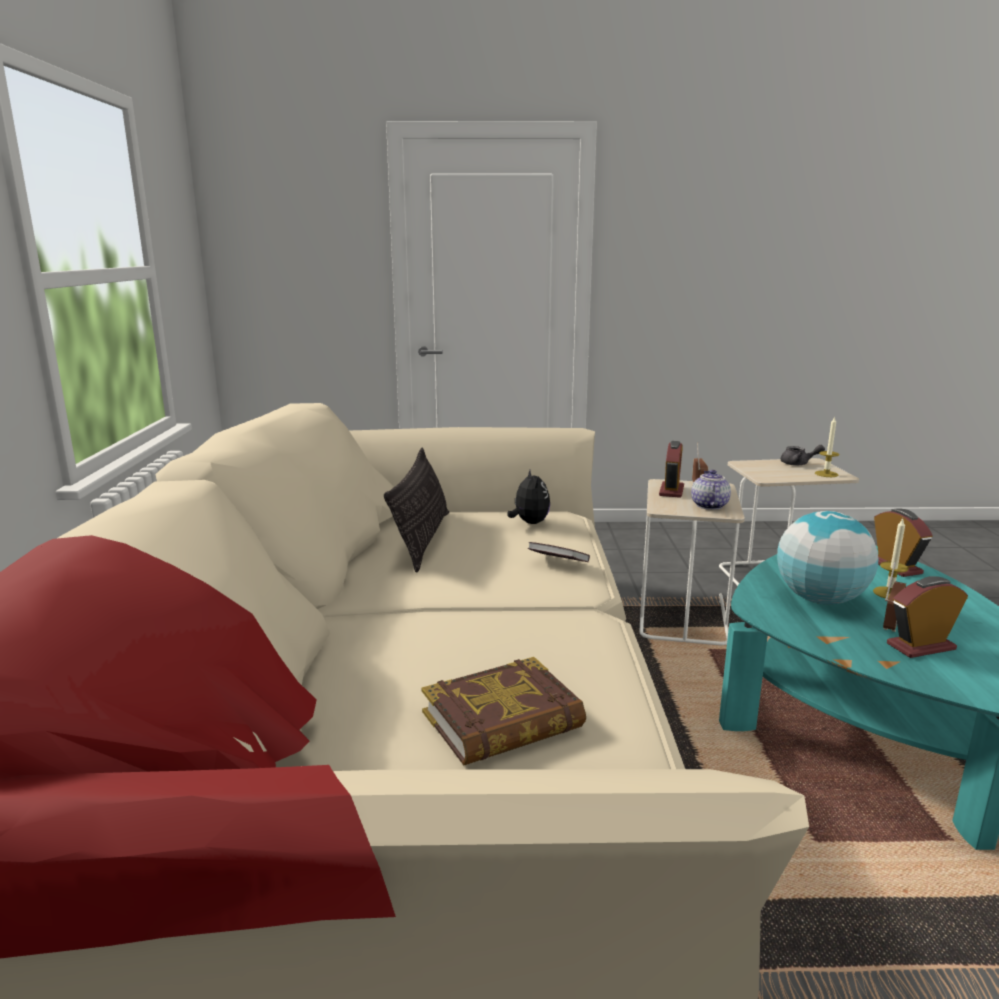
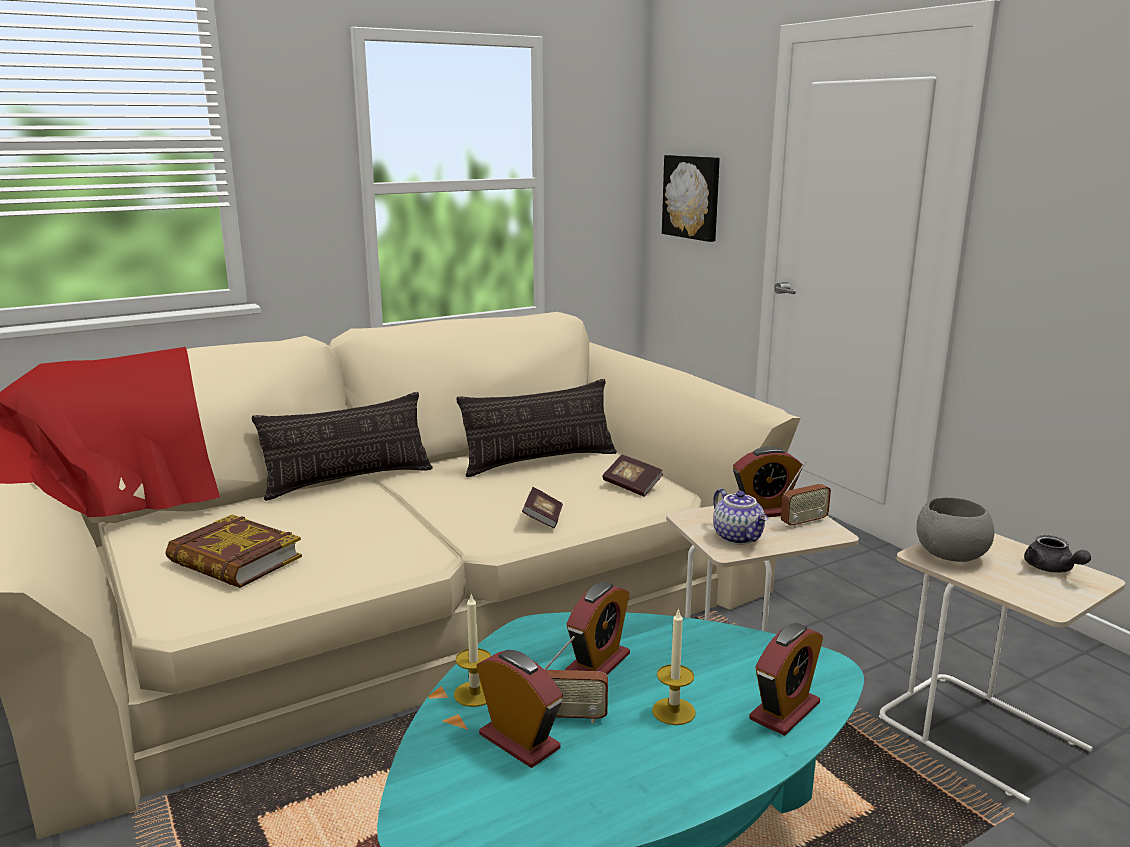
camera: 60 degrees right, 0 degrees up
plush toy [507,468,550,524] -> book [602,455,663,497]
teapot [691,470,731,510] -> teapot turned 90 degrees clockwise [713,488,768,545]
globe [777,511,878,605] -> alarm clock [565,582,630,675]
candle [815,416,840,477] -> candle moved to [454,594,491,707]
none -> pillow [252,392,433,501]
none -> picture [662,155,720,242]
none -> grey bowl [917,497,994,562]

